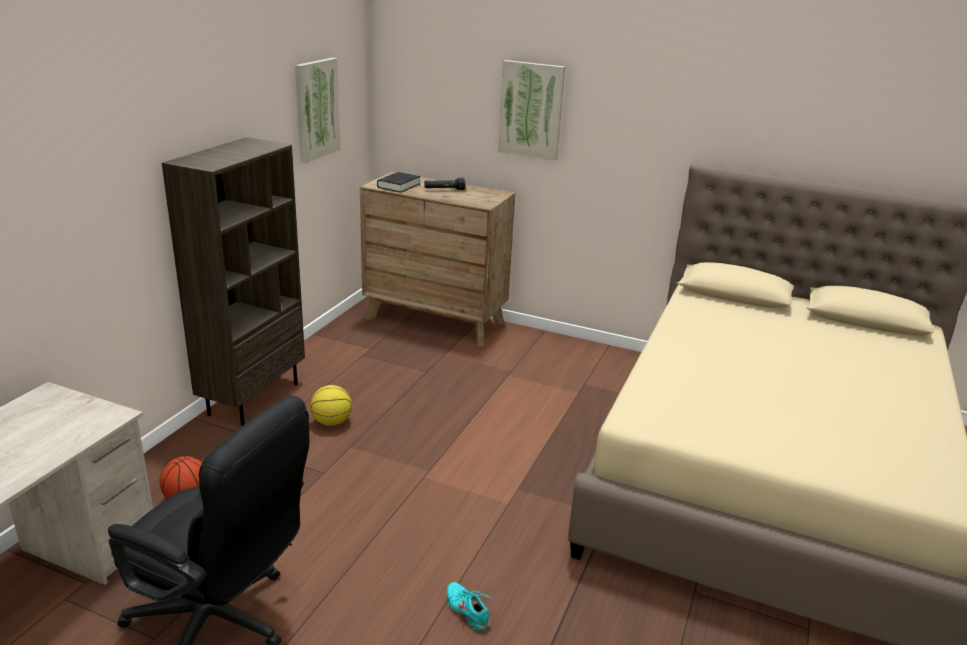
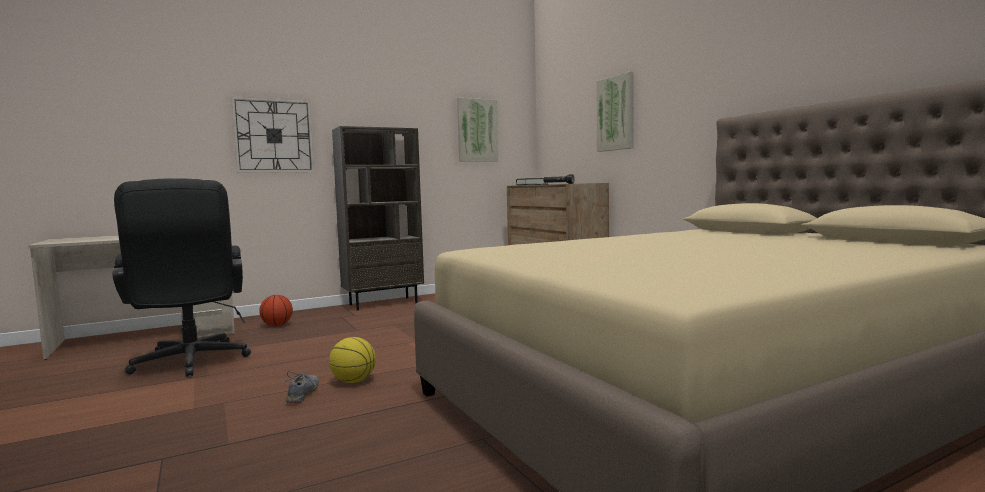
camera: 40 degrees right, 20 degrees down
basketball [310,385,352,426] -> basketball moved to [329,337,376,383]
turquoise shoe [446,582,493,631] -> grey shoe [282,371,319,404]
none -> wall clock [231,96,314,173]

